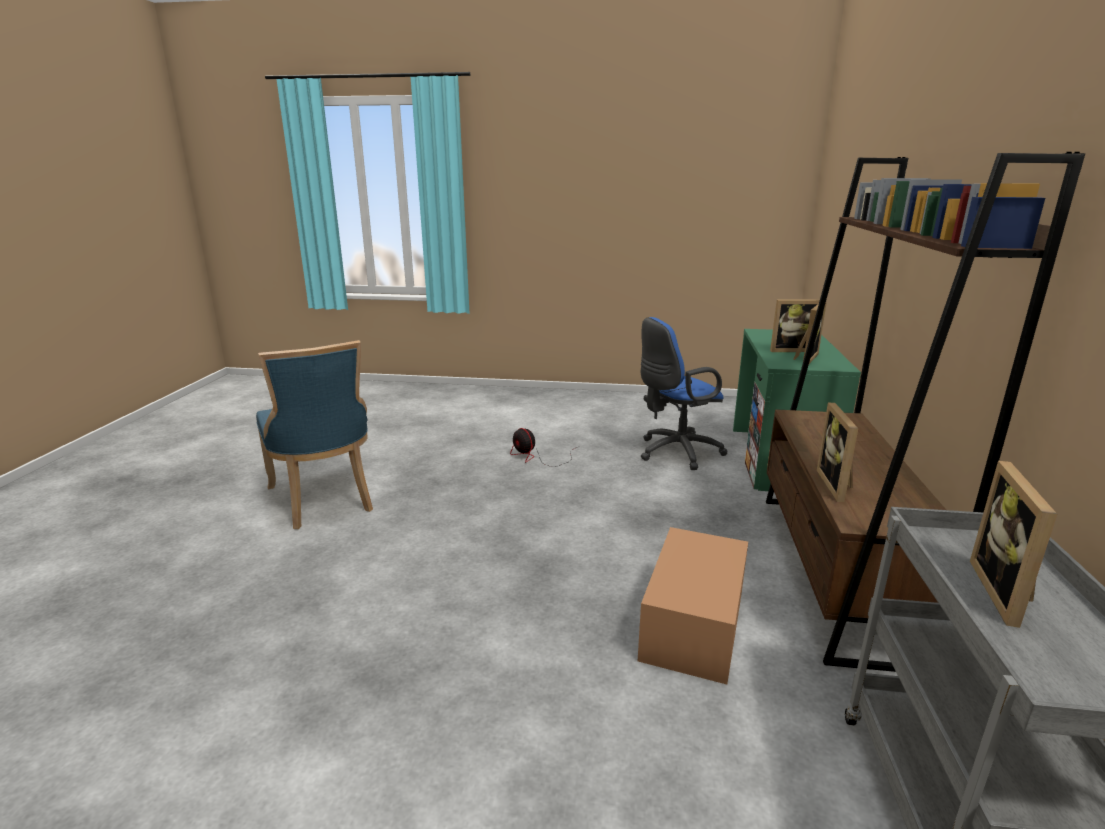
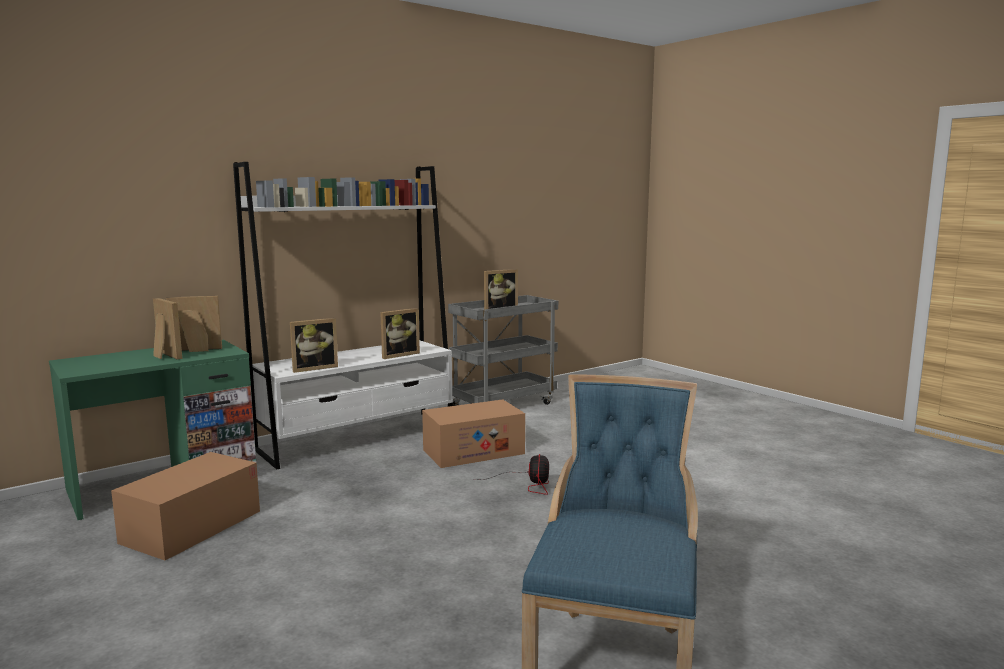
camera: 135 degrees left, 10 degrees down
fan [510,428,577,467] -> fan moved to [472,454,549,495]
blue office chair [641,317,728,470] -> cardboard box [111,452,260,560]
brown bookcase [766,152,1085,672] -> white bookcase [233,162,453,470]
none -> picture frame [290,318,338,373]

